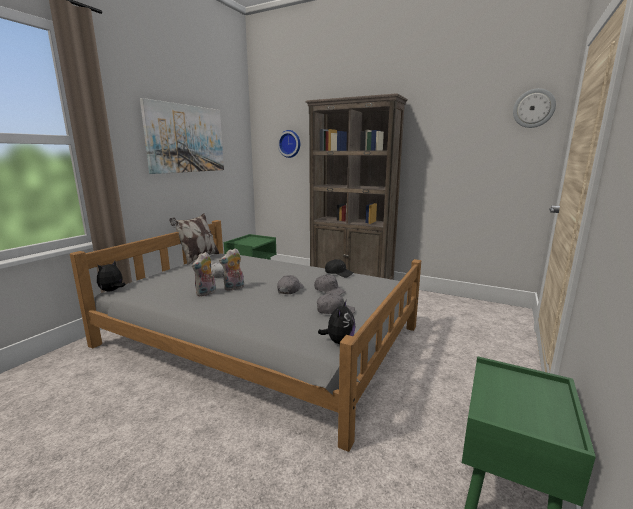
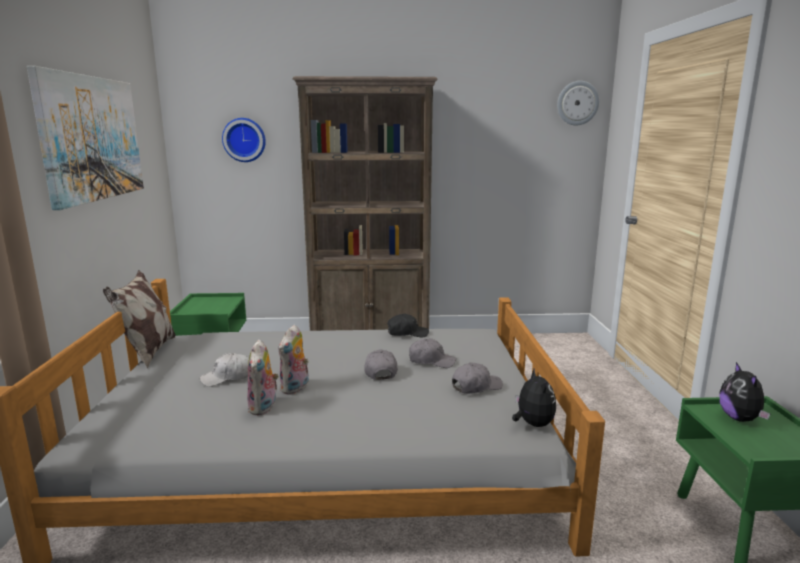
camera: 30 degrees left, 0 degrees up
plush toy [97,261,126,292] -> plush toy moved to [720,362,770,422]

